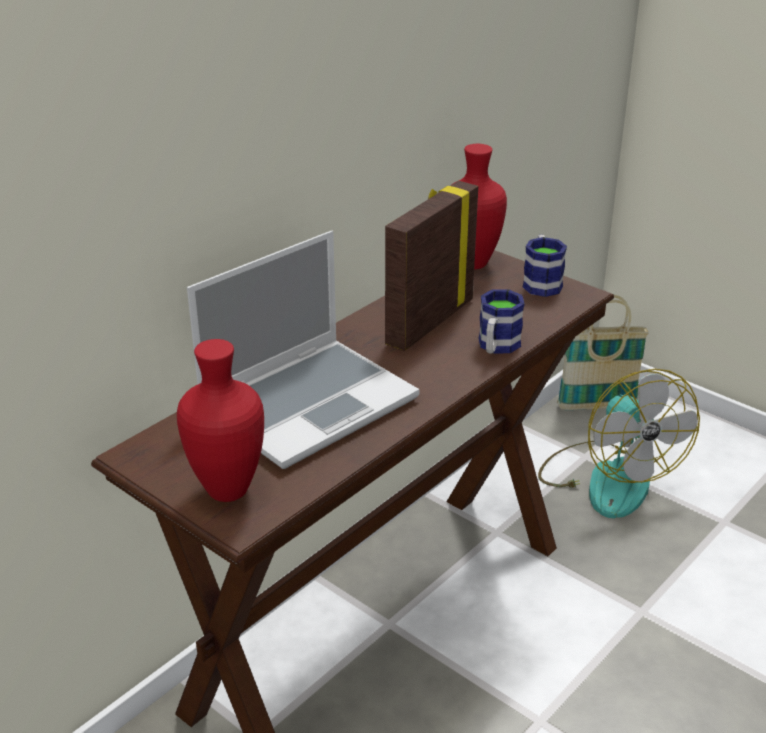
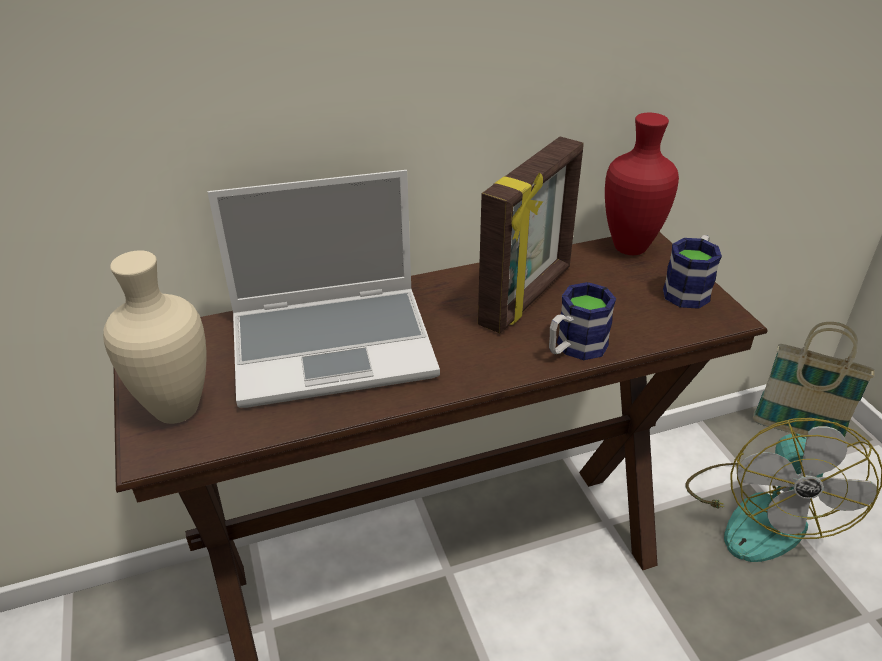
camera: 30 degrees right, 5 degrees up
red vase [177,339,264,502] -> beige vase [103,250,206,424]
picture frame [385,181,478,351] -> picture frame turned 150 degrees clockwise [478,137,583,333]

